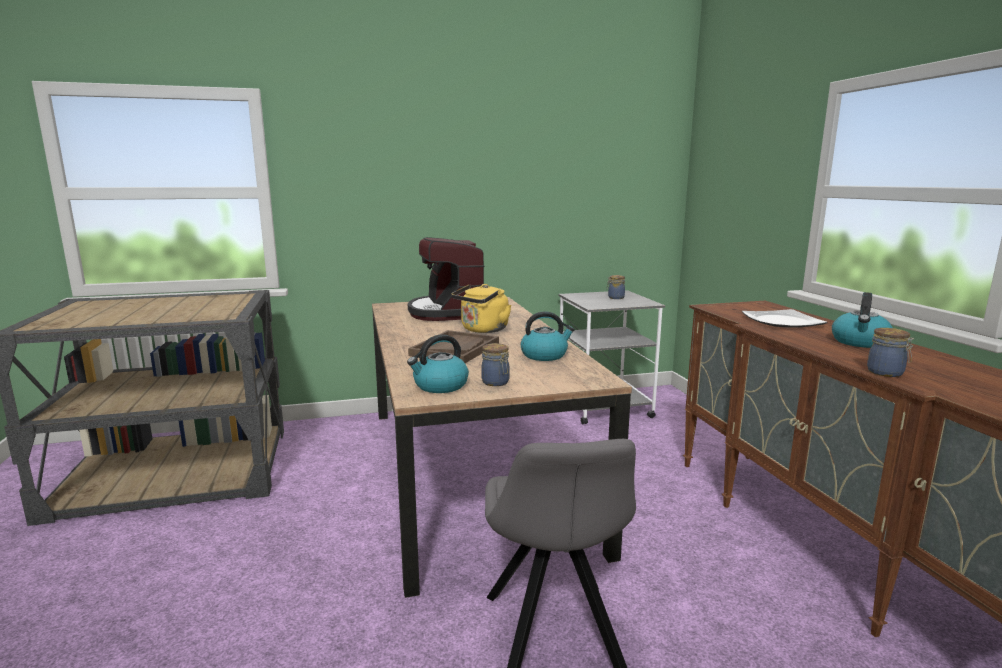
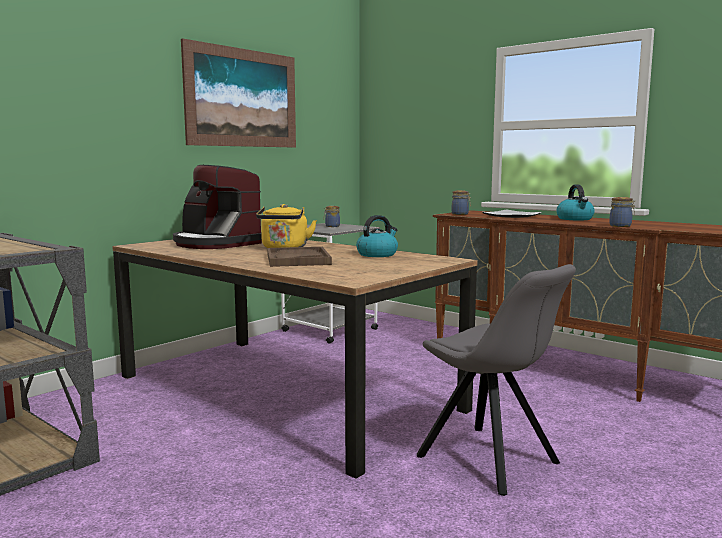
camera: 35 degrees left, 5 degrees down
kettle [407,334,469,393] -> none
jar [481,343,510,386] -> jar moved to [451,190,471,215]
none -> picture [181,38,296,148]

